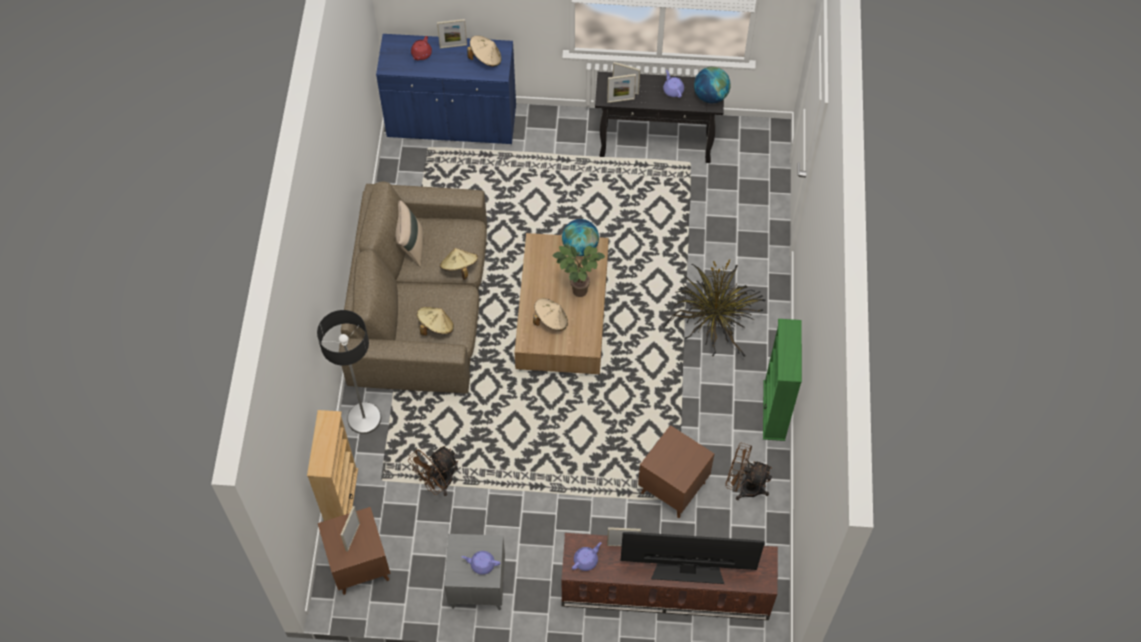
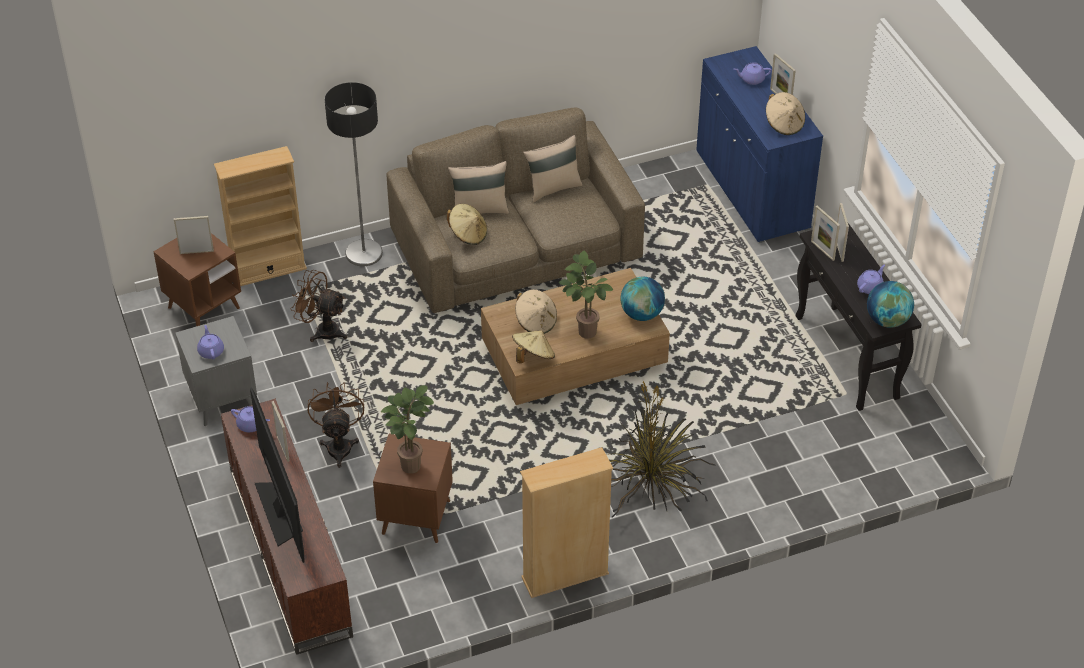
camera: 65 degrees right, 15 degrees down
red teapot [411,36,432,61] -> purple teapot [734,63,772,85]
beige hat [440,248,478,280] -> beige hat moved to [512,330,555,363]
brown fan [725,443,772,500] -> brown fan moved to [308,382,364,468]
green bookcase [763,319,802,441] -> beige bookcase [520,447,613,598]
none -> potted plant [381,385,434,474]
none -> beige pillow [448,161,509,214]

